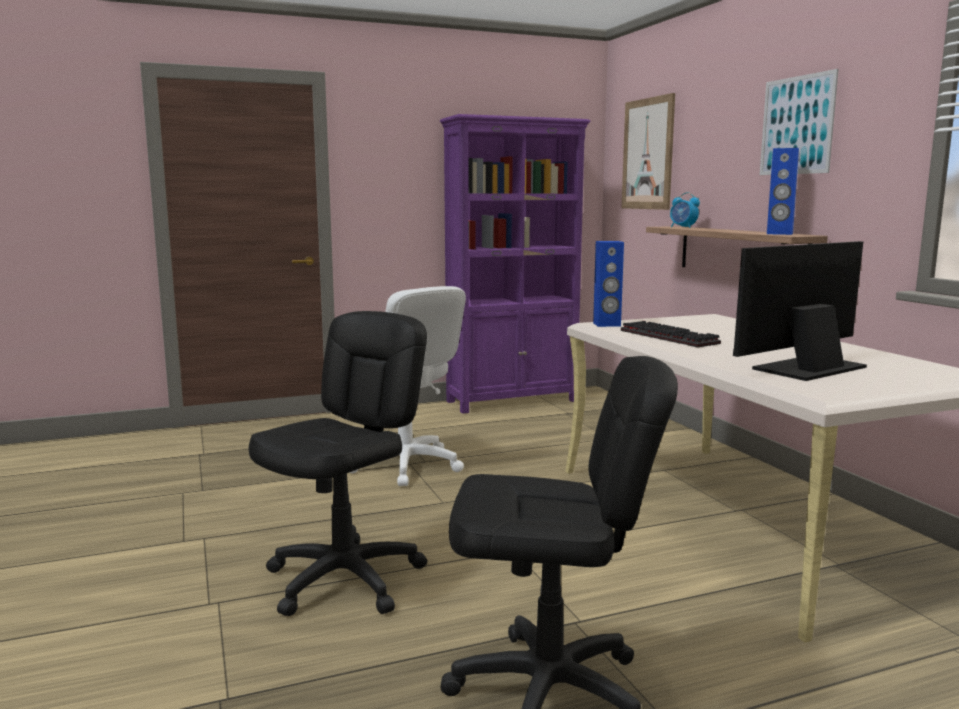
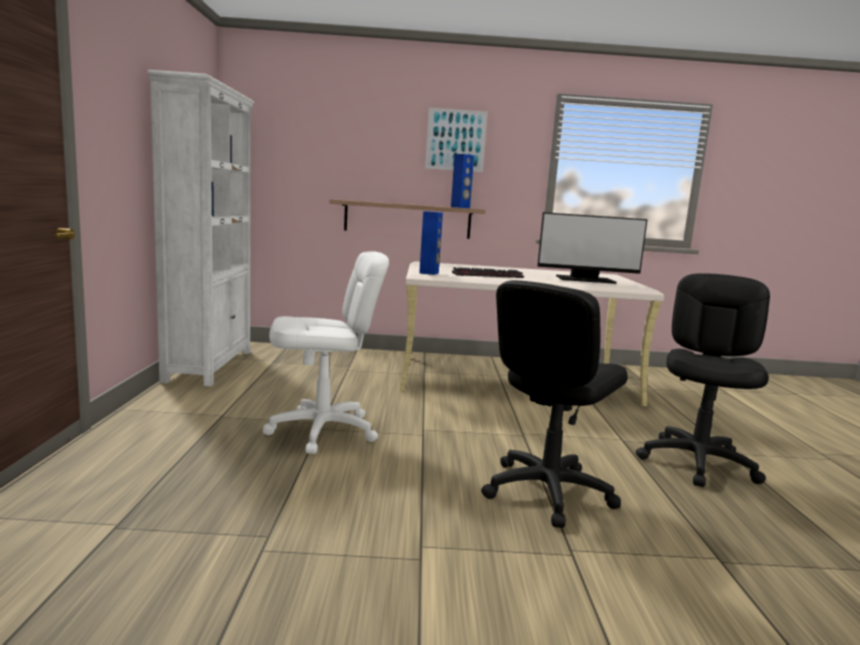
camera: 70 degrees left, 0 degrees up
black office chair [249,311,427,616] -> black office chair turned 105 degrees counterclockwise [481,280,628,528]
purple bookcase [440,114,590,414] -> white bookcase [148,70,254,386]
picture [622,93,675,210] -> none
alarm clock [670,192,700,228] -> none
monitor [733,241,867,381] -> monitor turned 75 degrees counterclockwise [537,212,648,284]

